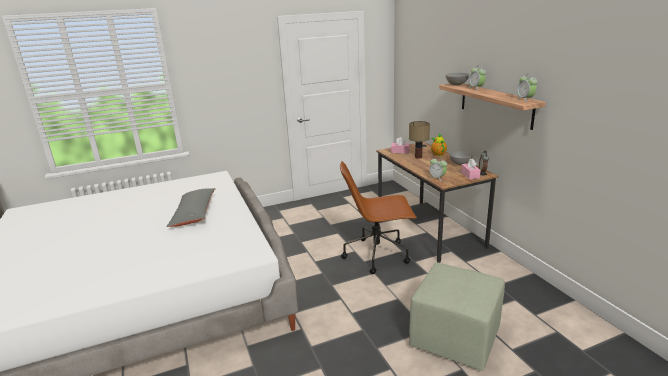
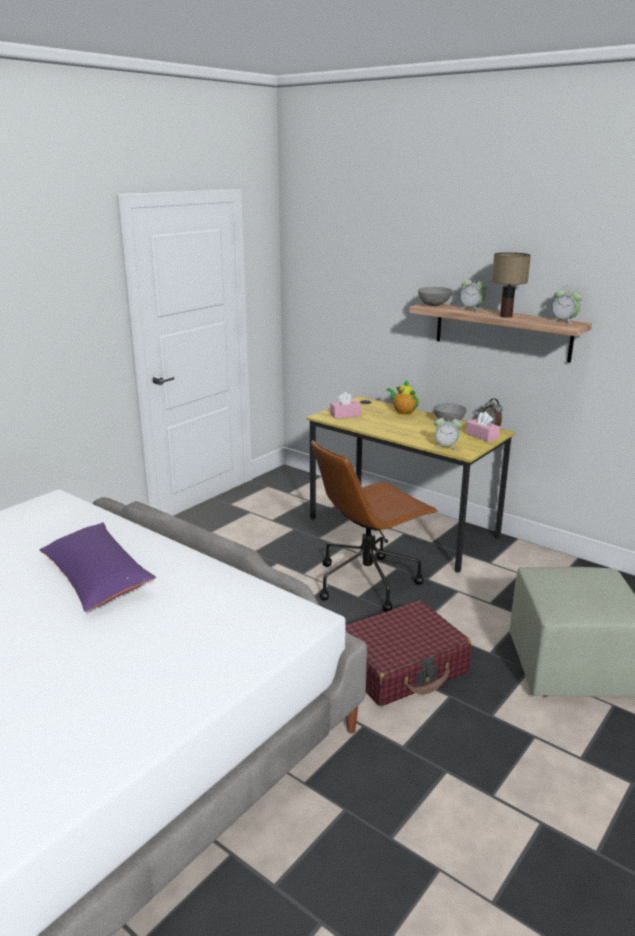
camera: 30 degrees left, 0 degrees up
grey pillow [167,188,216,227] -> purple pillow [40,522,156,612]
brown desk [376,142,499,263] -> yellow desk [306,396,516,573]
table lamp [409,121,430,159] -> table lamp moved to [492,252,531,318]
none -> red suitcase [345,601,471,706]

